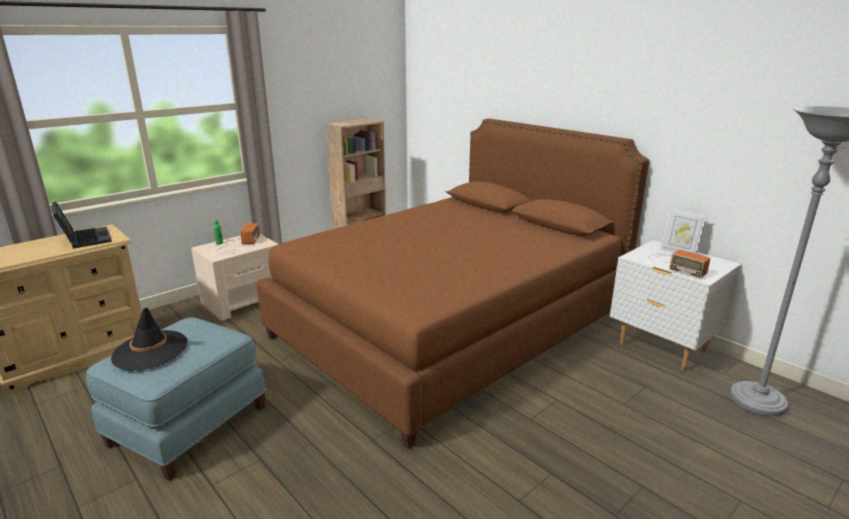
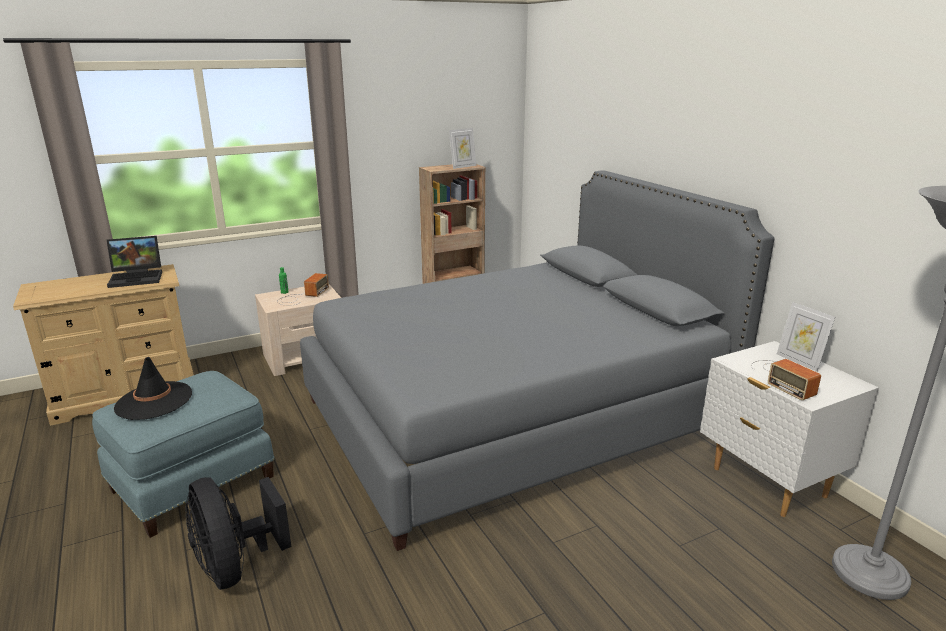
camera: 15 degrees right, 0 degrees up
laptop [52,201,112,249] -> laptop turned 90 degrees clockwise [107,236,162,288]
brown bed [256,119,649,449] -> grey bed [300,170,774,551]
none -> black fan [186,477,291,590]
none -> picture frame [449,128,476,169]

